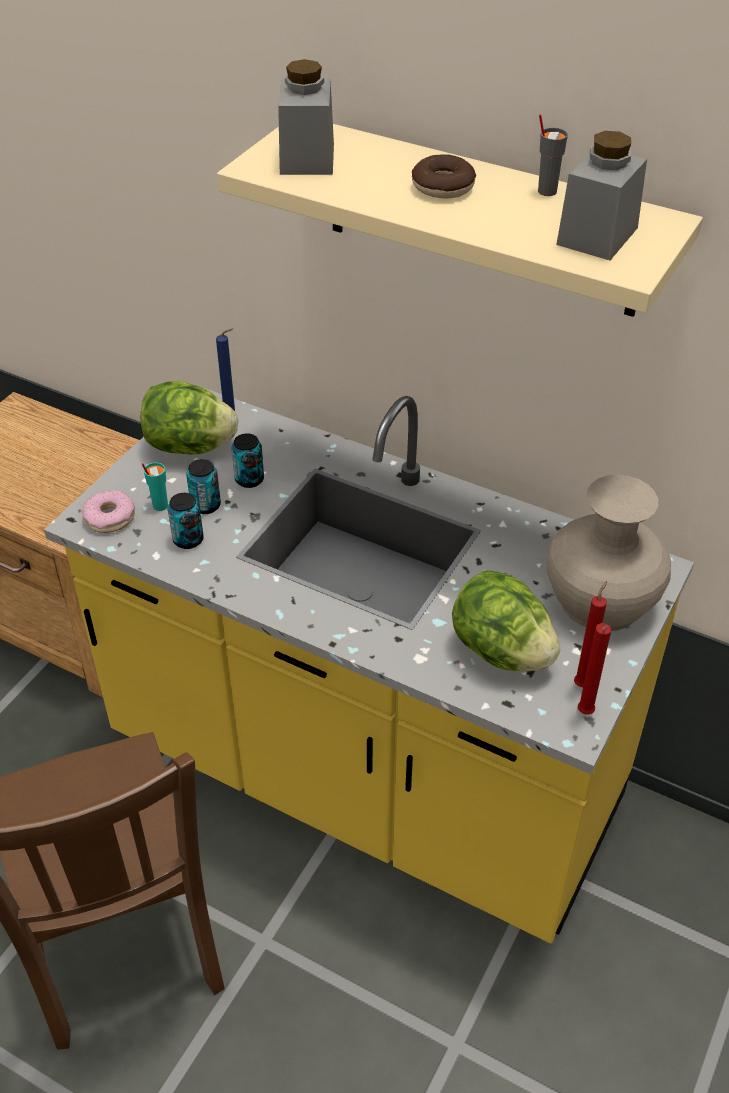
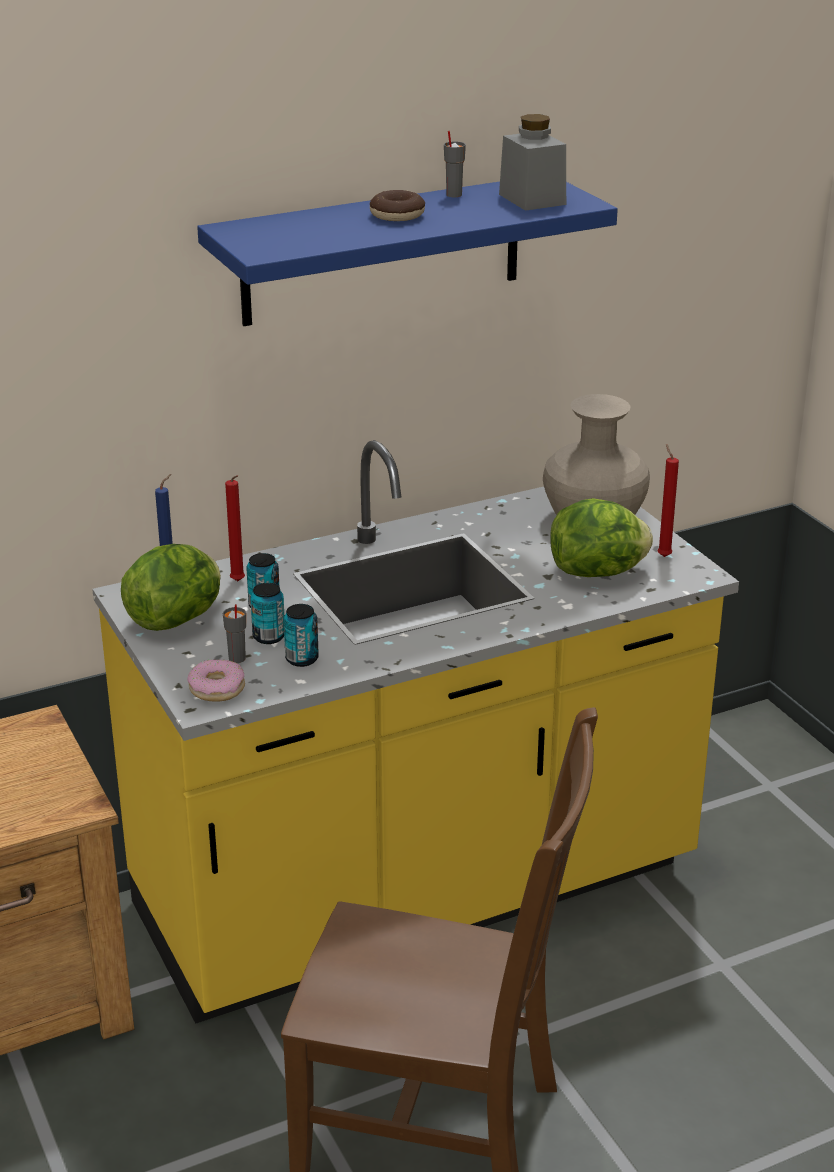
camera: 55 degrees left, 15 degrees down
turquoise cup [142,462,168,511] -> grey cup [223,604,246,663]
beige shelf [217,124,703,317] -> blue shelf [197,182,618,326]
grey jar [278,59,334,175] -> none
red candle [578,623,611,715] -> red candle moved to [225,475,245,581]

